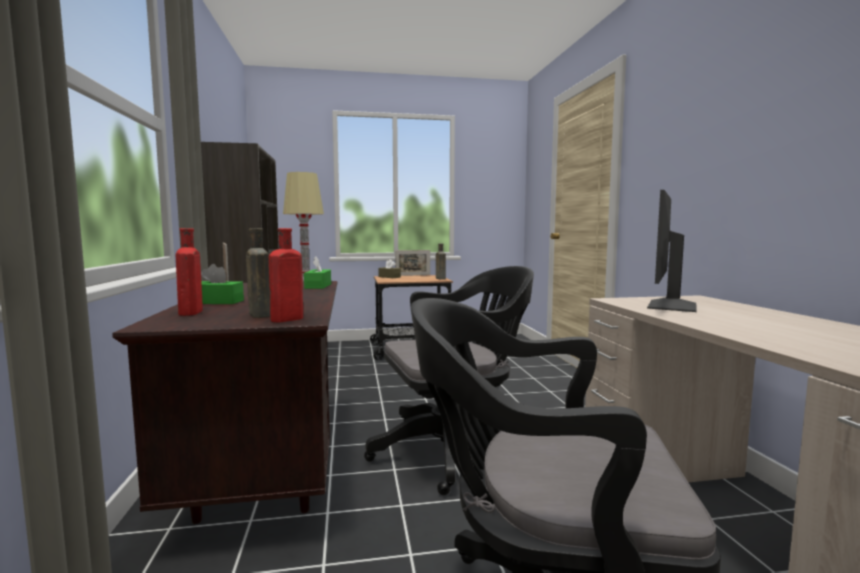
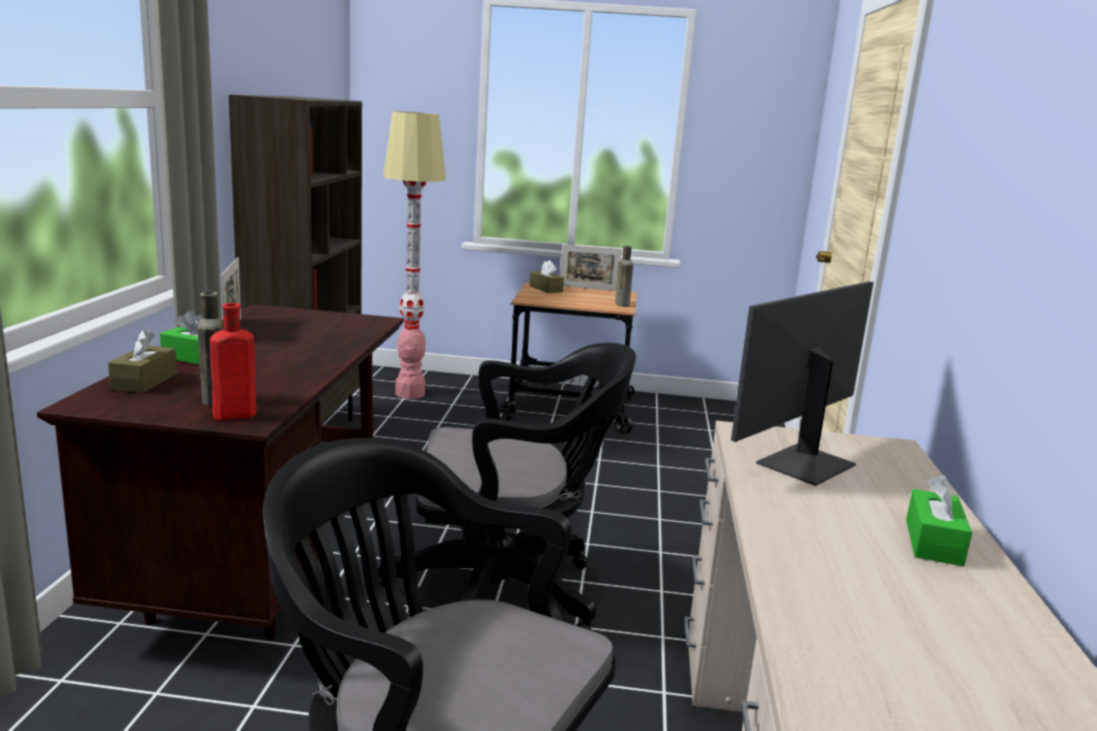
camera: 15 degrees right, 10 degrees up
red bottle [176,228,203,316] -> brown tissue box [108,329,177,393]
green tissue box [304,257,331,289] -> green tissue box moved to [906,475,972,566]

